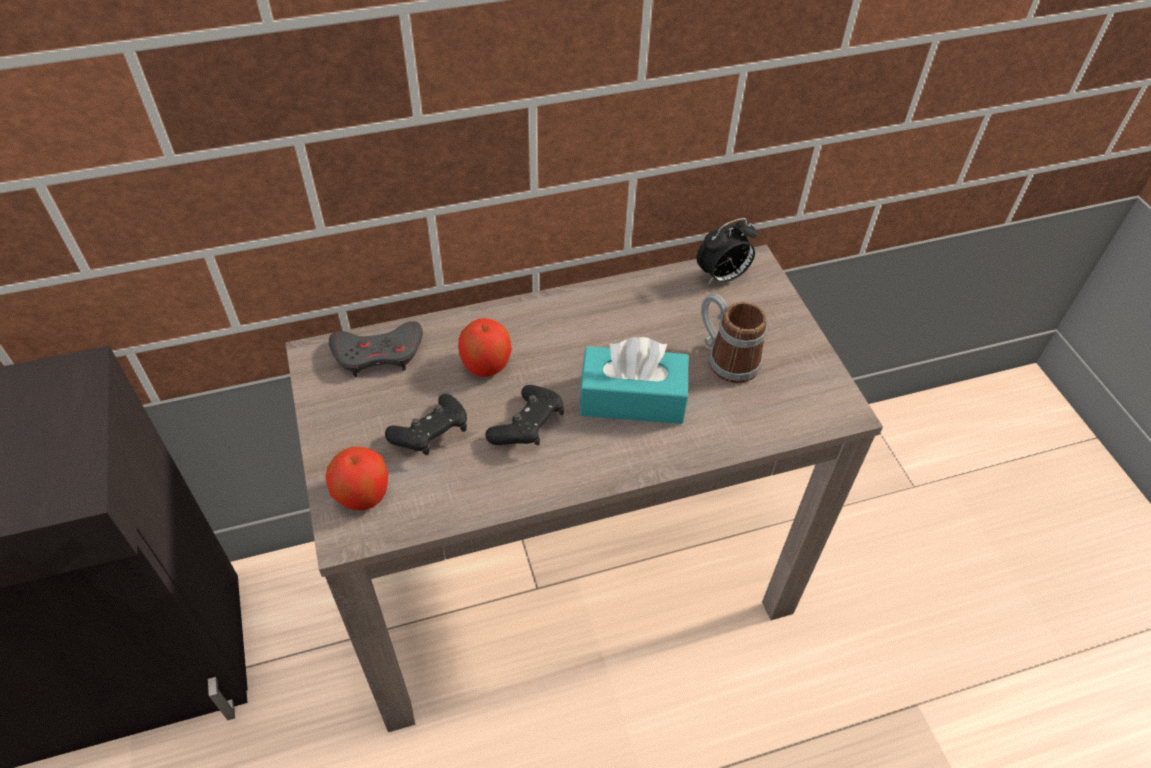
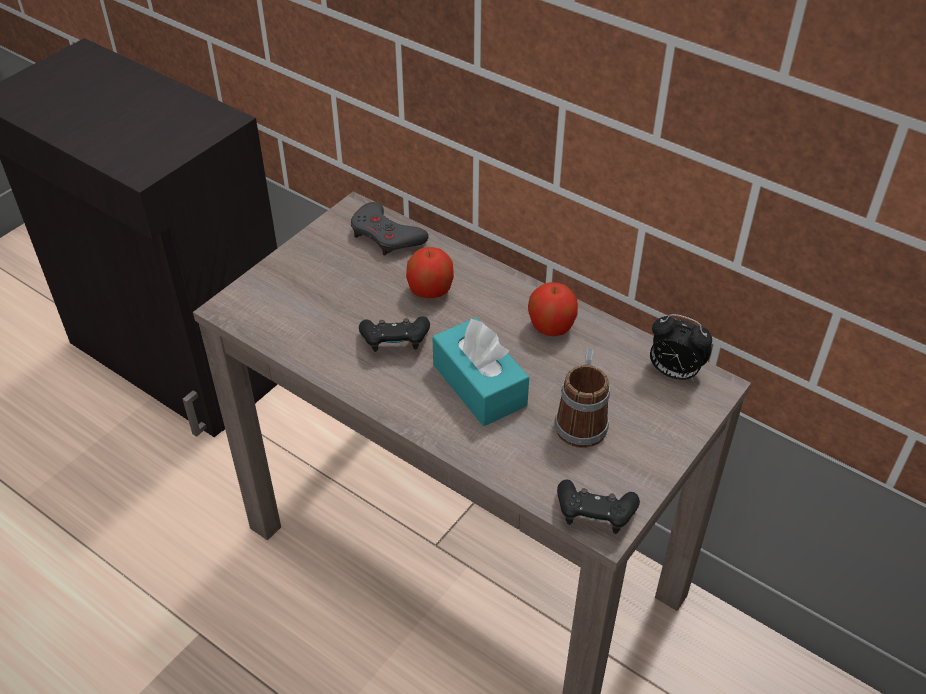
camera: 55 degrees right, 5 degrees down
apple [325,447,388,510] -> apple moved to [528,282,578,336]
black game controller [385,394,467,455] -> black game controller moved to [557,479,640,534]

